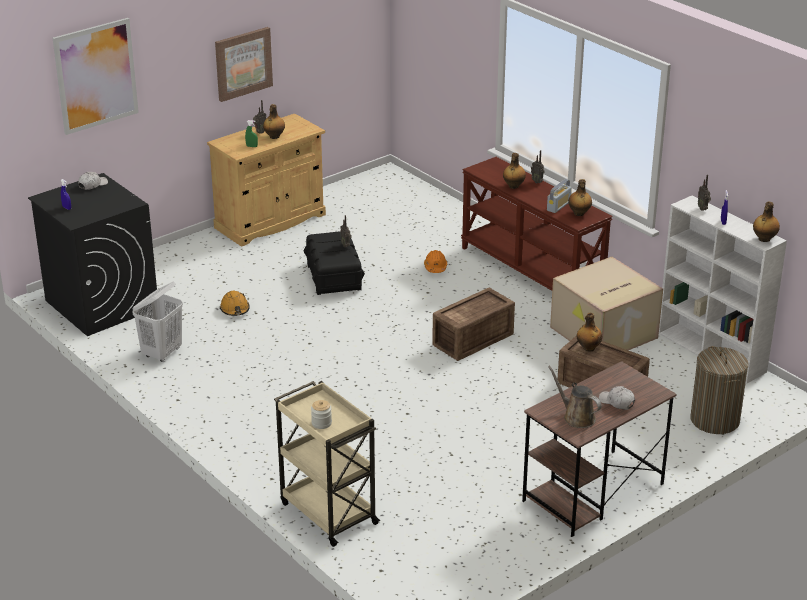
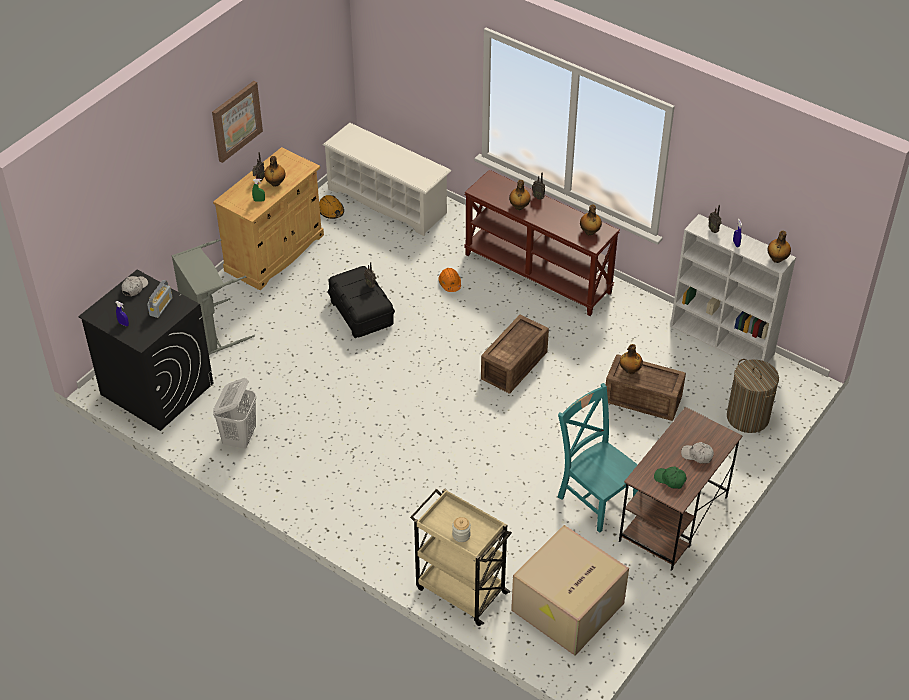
camera: 15 degrees left, 15 degrees up
picture [53,18,139,135] -> none
orange hard hat [220,291,250,316] -> orange hard hat moved to [319,195,344,219]
radio [547,179,572,213] -> radio moved to [147,280,173,318]
brown watering can [548,366,602,428] -> green cap [654,467,687,489]
cardboard box [550,257,663,350] -> cardboard box moved to [511,525,629,656]
none -> grey laundry basket [172,239,254,355]
none -> white shoe rack [323,123,451,236]
none -> turquoise chair [557,383,638,533]

